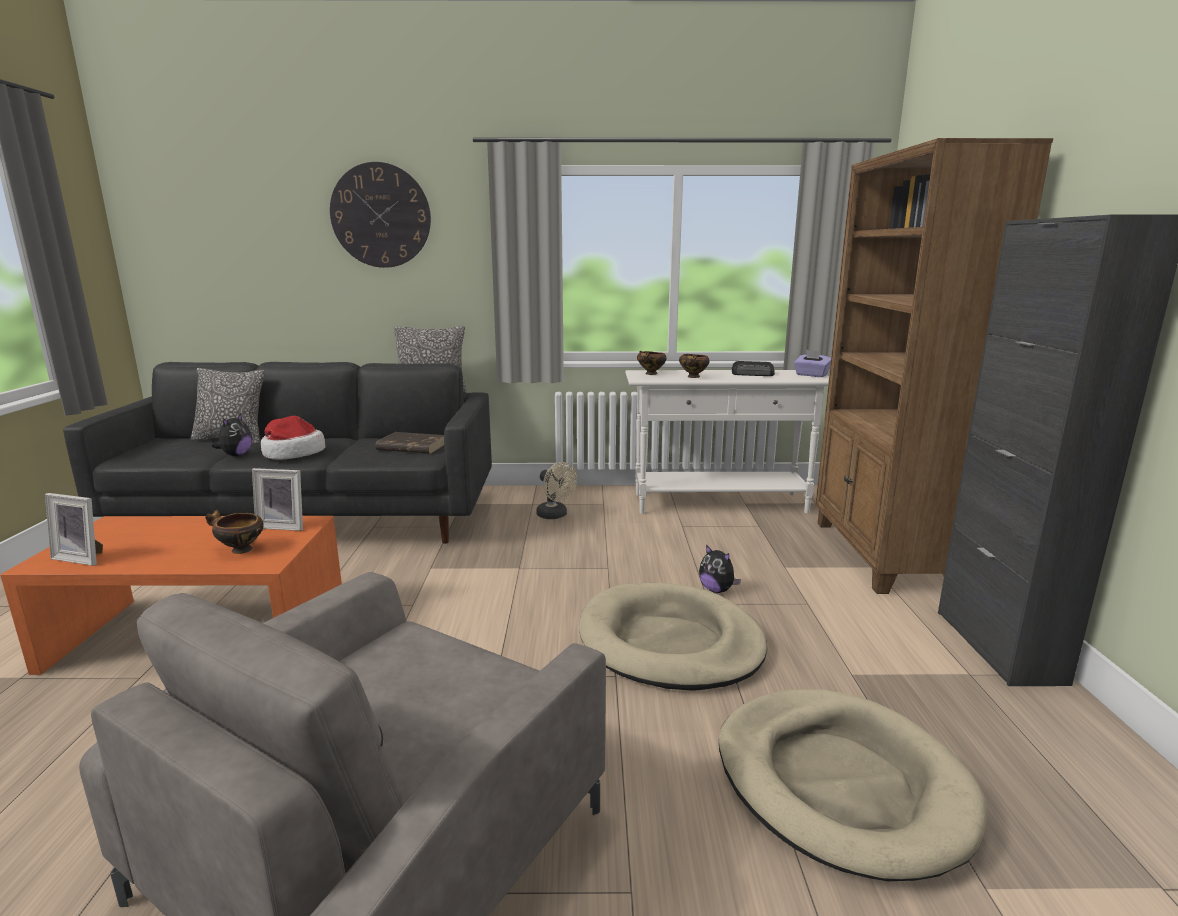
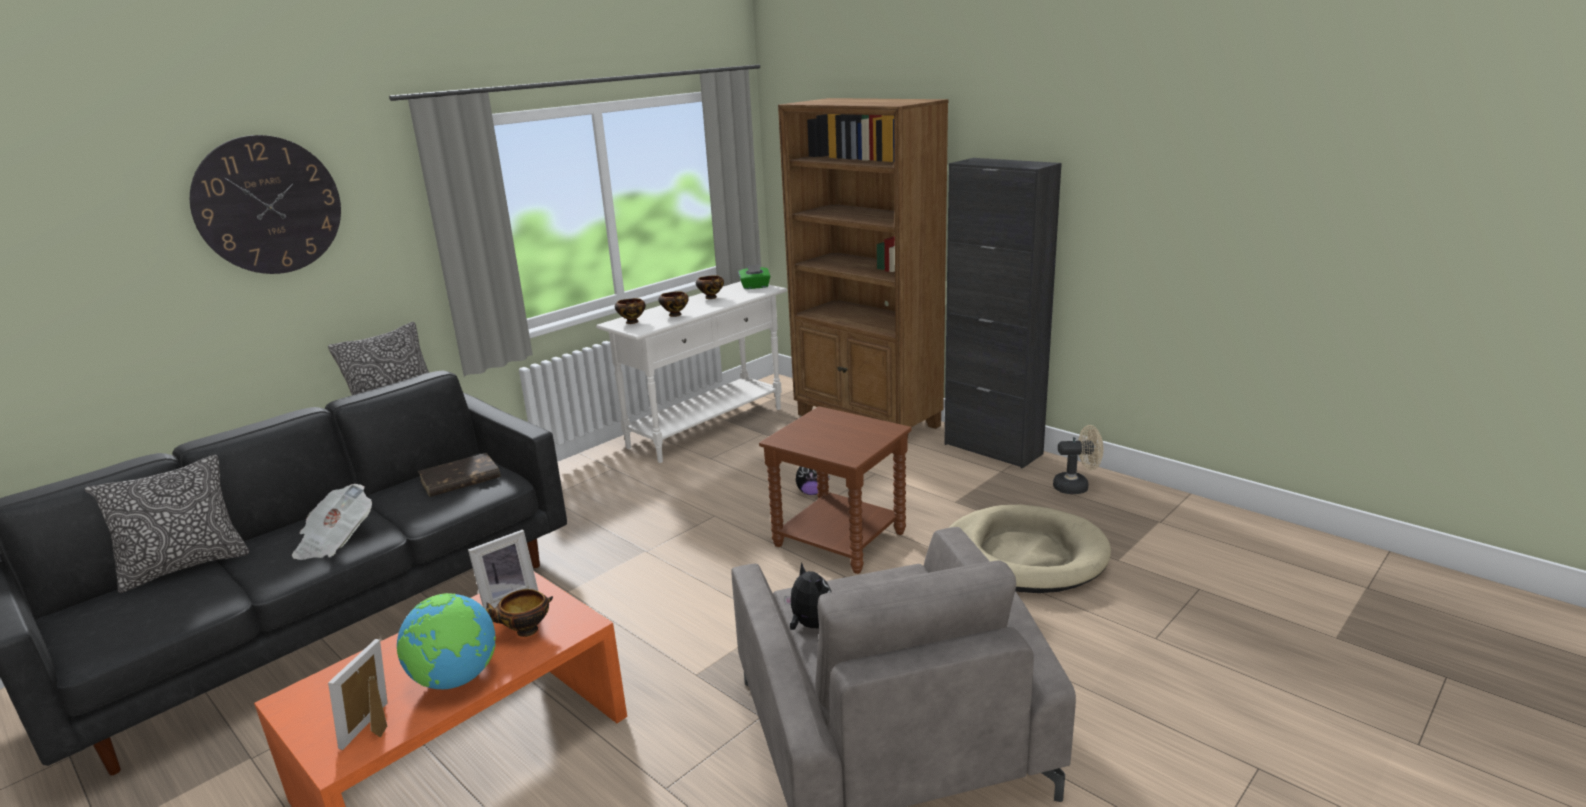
camera: 45 degrees left, 5 degrees up
picture frame [45,493,103,566] -> picture frame turned 135 degrees clockwise [328,639,388,750]
plush toy [212,412,252,456] -> plush toy moved to [784,563,832,630]
hat [261,416,325,460] -> newspaper [292,484,372,560]
beige fan [536,462,577,519] -> beige fan moved to [1053,425,1103,494]
beige dog bed [579,583,767,691] -> brown side table [759,406,912,574]
radio [732,361,775,376] -> bowl [696,275,724,299]
purple tissue box [794,350,831,377] -> green tissue box [738,264,771,289]
none -> globe [397,593,496,689]

